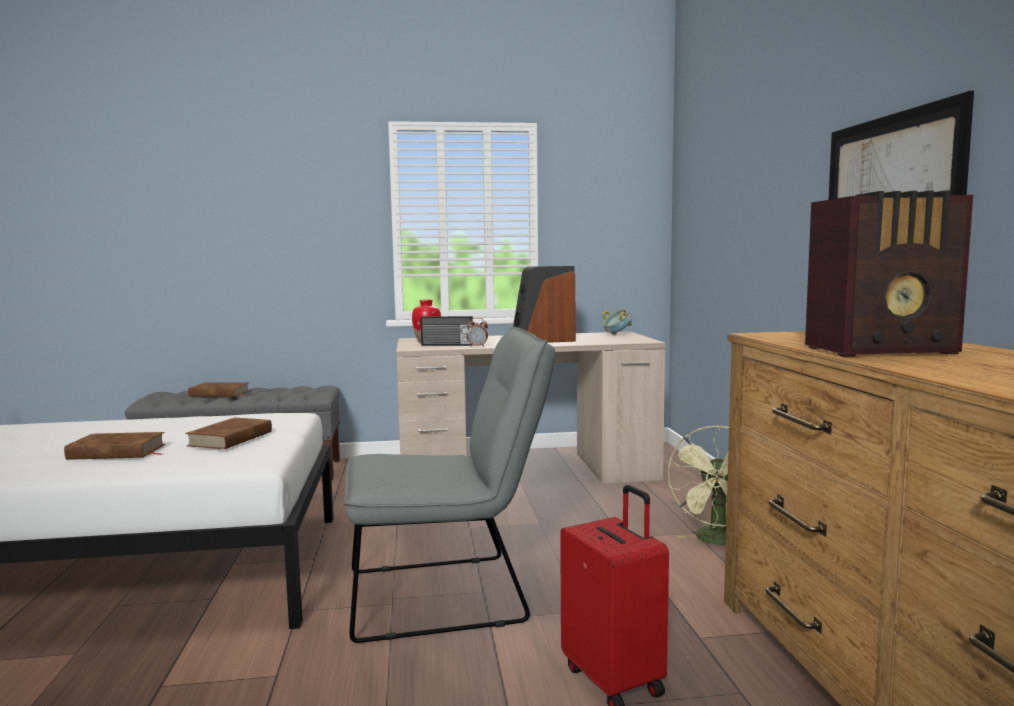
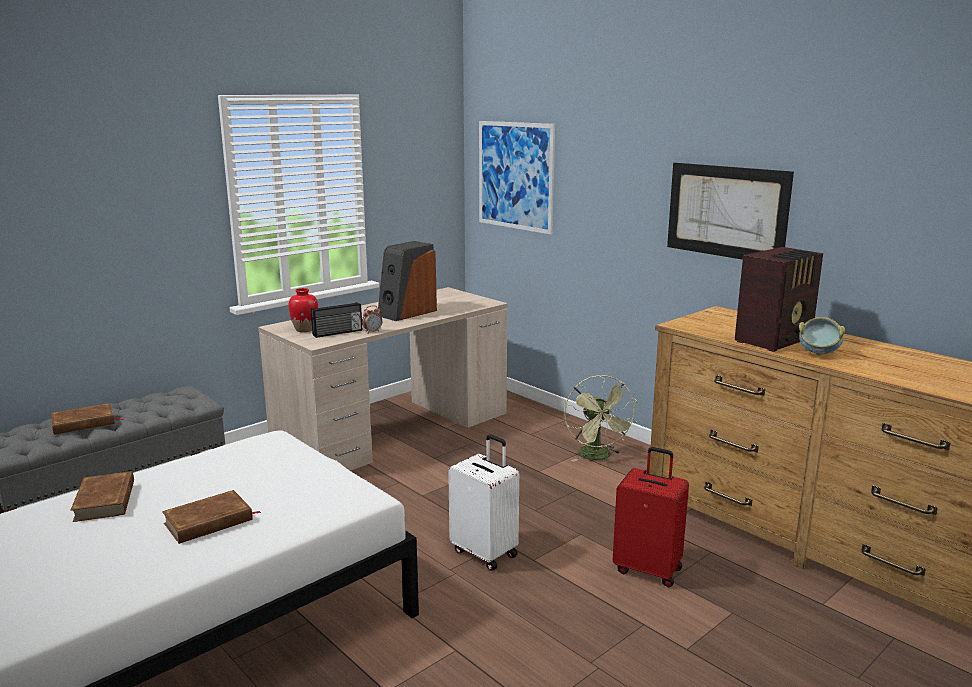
camera: 35 degrees left, 10 degrees up
brown book [185,418,272,449] -> brown book moved to [71,471,134,522]
grey chair [343,327,555,643] -> white suitcase [448,434,519,571]
bowl [602,308,632,335] -> bowl moved to [799,317,845,356]
none -> picture [479,121,555,235]

